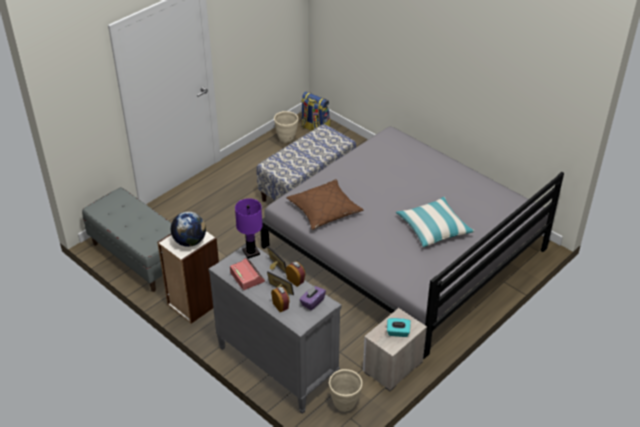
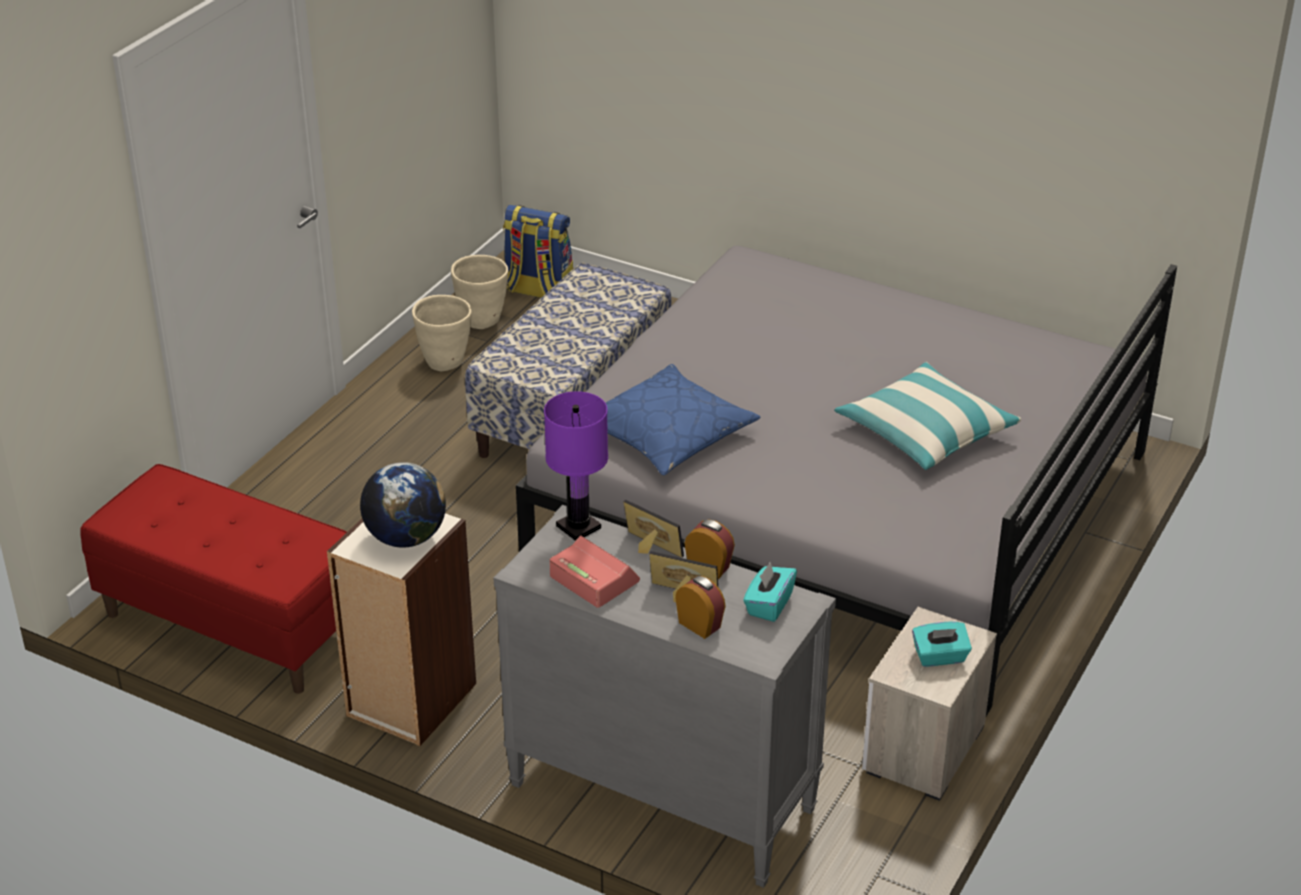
camera: 15 degrees left, 5 degrees down
grey bench [82,187,172,292] -> red bench [80,464,347,694]
brown pillow [286,179,363,230] -> blue pillow [606,364,760,475]
purple tissue box [299,286,326,310] -> turquoise tissue box [743,561,797,622]
beige planter [329,369,363,412] -> beige planter moved to [412,295,472,372]

